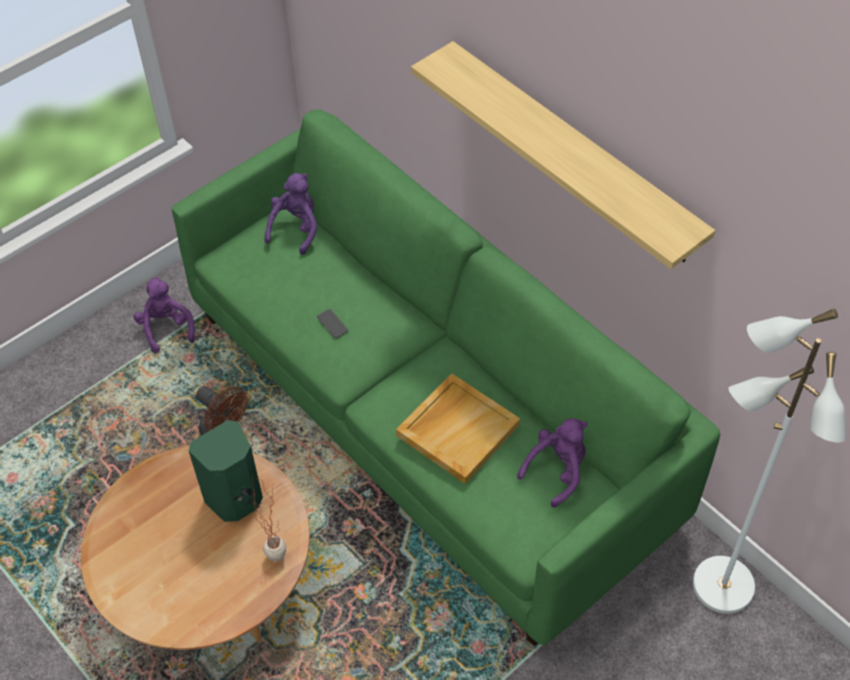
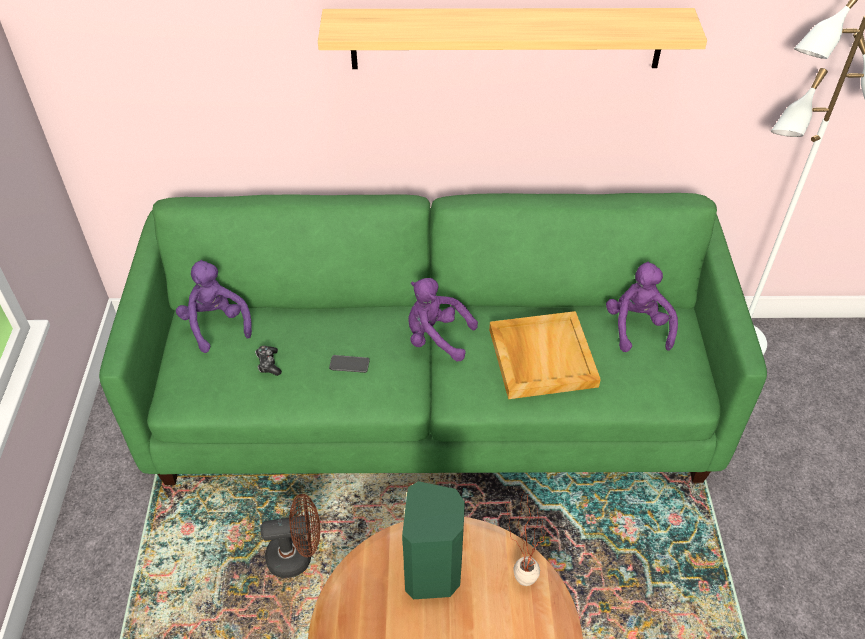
camera: 50 degrees left, 5 degrees down
purple plush toy [133,277,195,354] -> purple plush toy moved to [408,278,478,362]
none -> game controller [255,346,282,376]

